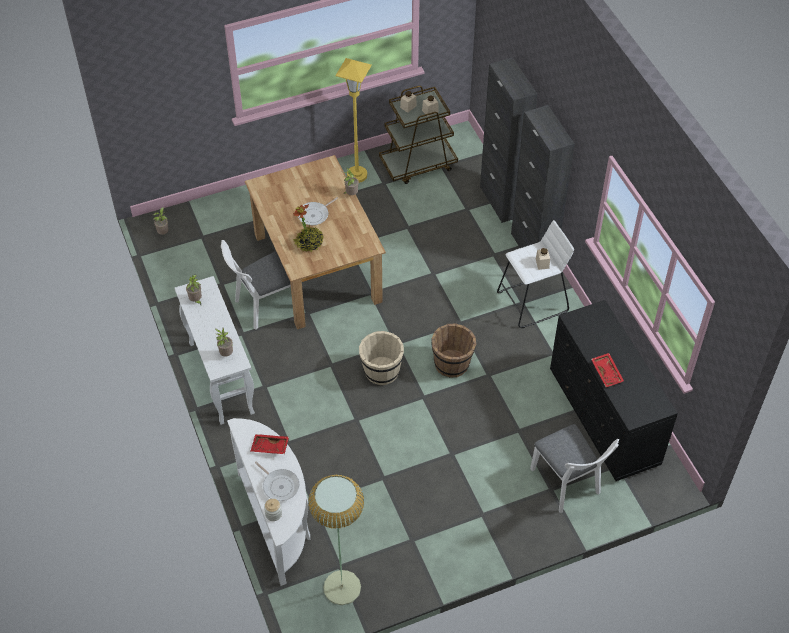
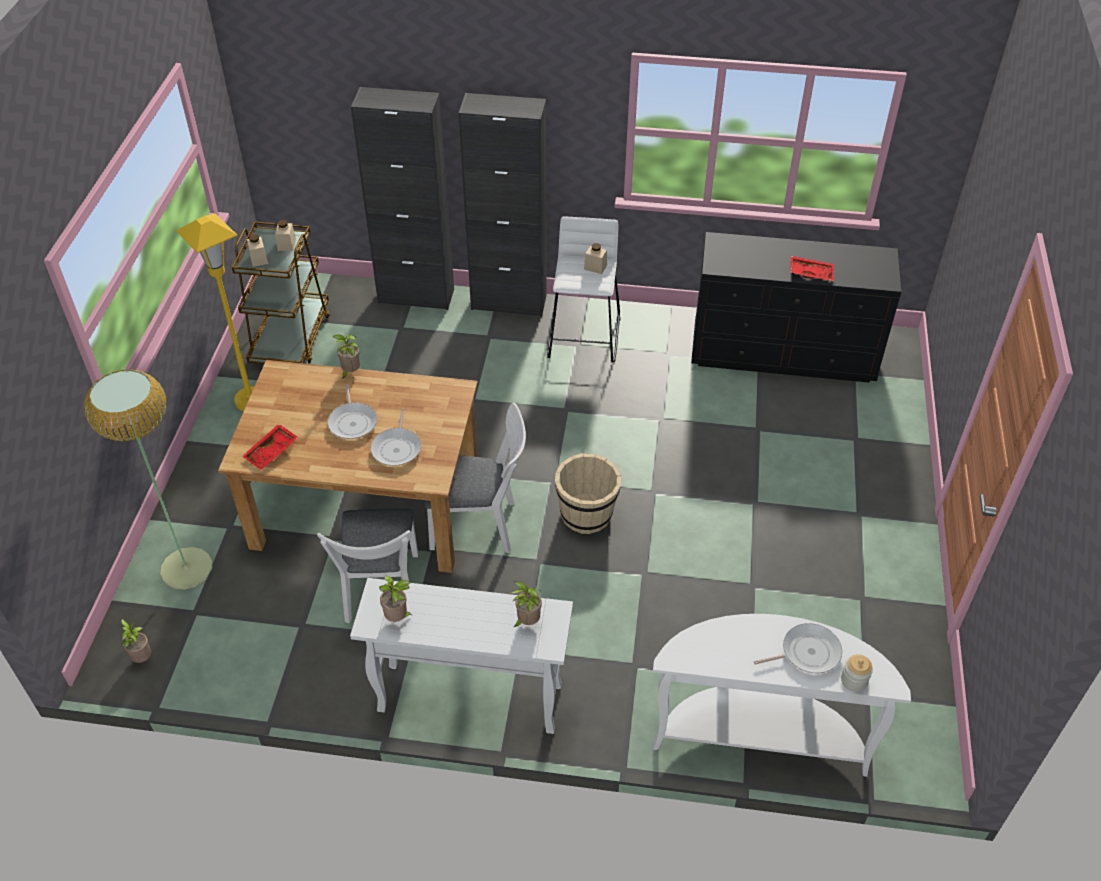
camera: 60 degrees left, 5 degrees down
red tray [251,434,289,454] -> red tray moved to [242,424,298,470]
potted plant [293,204,324,252] -> frying pan [371,409,421,466]
floor lamp [308,475,364,605] -> floor lamp moved to [84,369,213,589]
brown bucket [431,323,476,378] -> none
white chair [530,424,619,513] -> white chair moved to [425,403,526,554]

